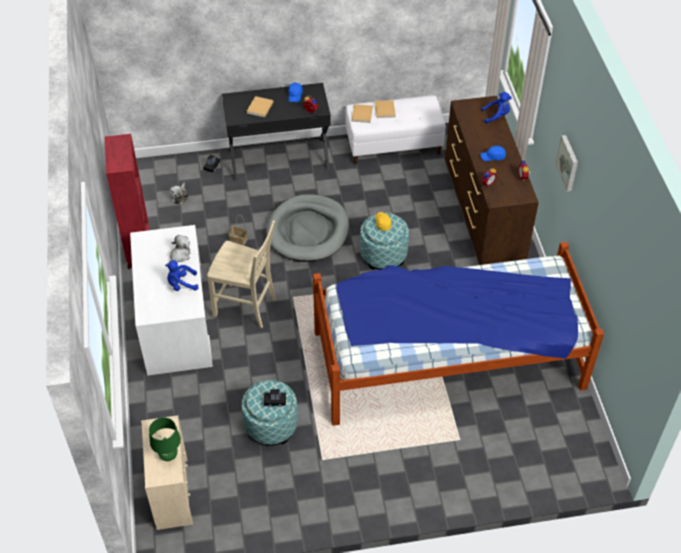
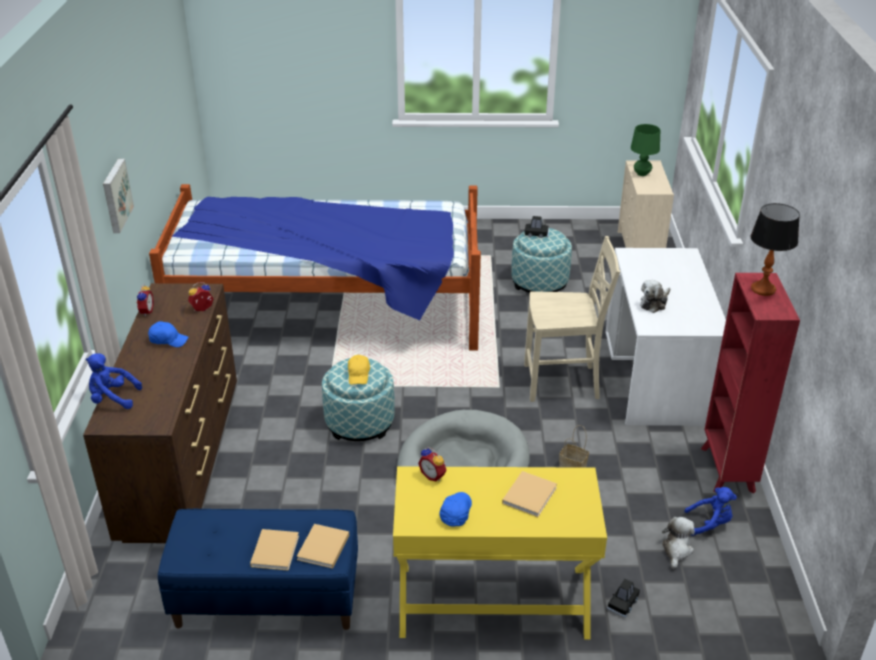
camera: 170 degrees left, 15 degrees down
blue plush toy [165,260,198,291] -> blue plush toy moved to [684,487,737,536]
beige chair [207,220,276,328] -> beige chair turned 150 degrees clockwise [524,236,620,402]
black desk [222,83,331,181] -> yellow desk [393,466,607,640]
white bench [345,95,446,164] -> blue bench [158,509,358,630]
none -> table lamp [751,203,800,296]

